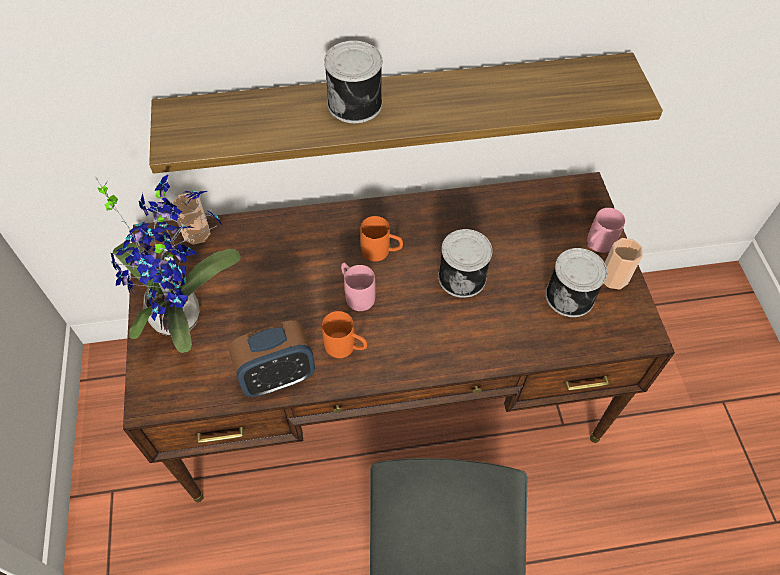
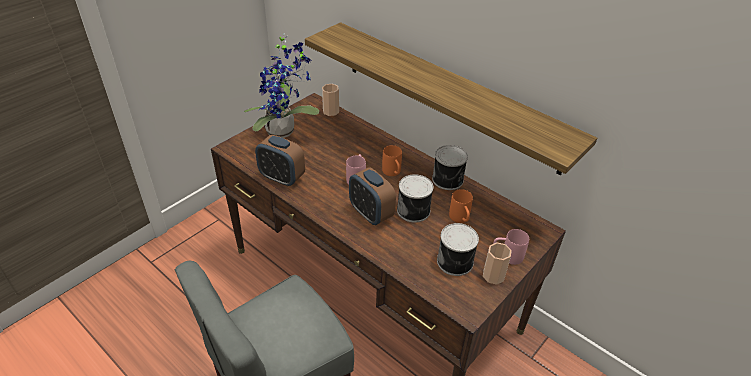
camera: 50 degrees right, 15 degrees down
orange mug [322,311,367,358] -> orange mug moved to [449,189,473,223]
can [324,41,382,123] -> can moved to [432,145,468,190]
none -> alarm clock [349,167,396,225]

